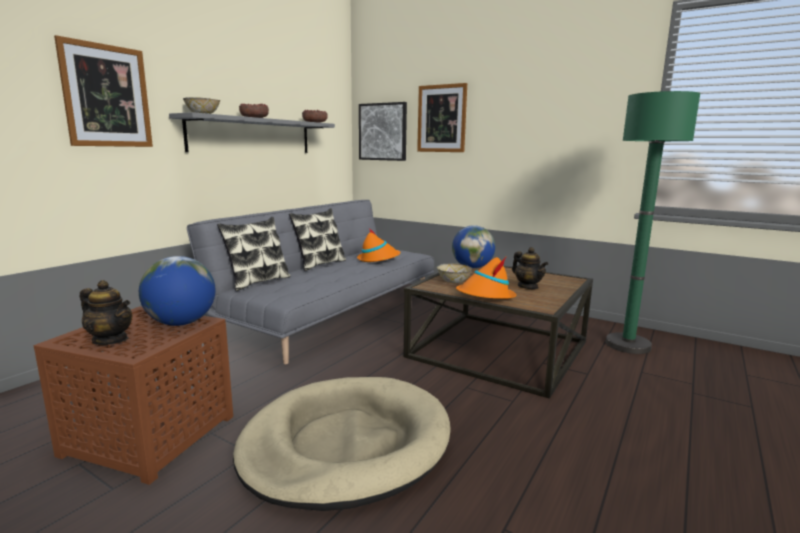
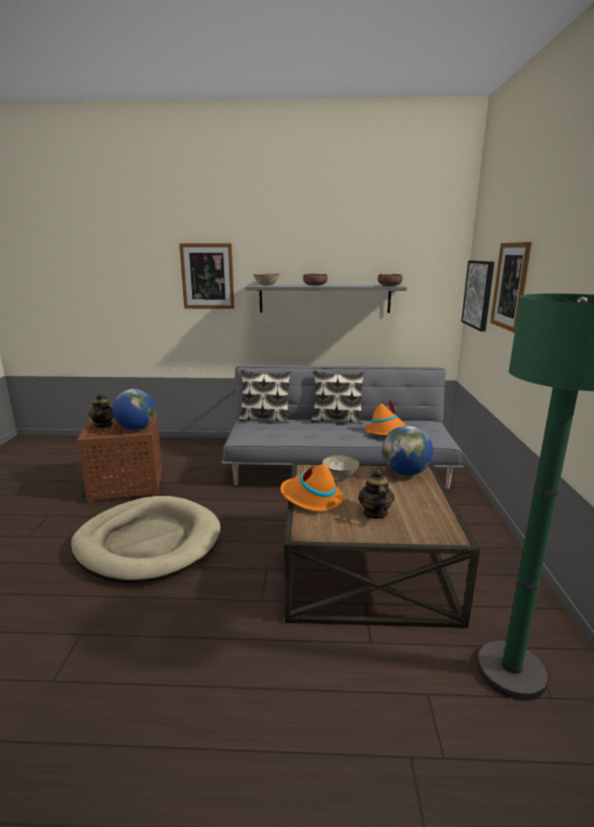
camera: 60 degrees right, 5 degrees up
teapot [512,247,548,289] -> teapot turned 150 degrees clockwise [358,470,394,519]

